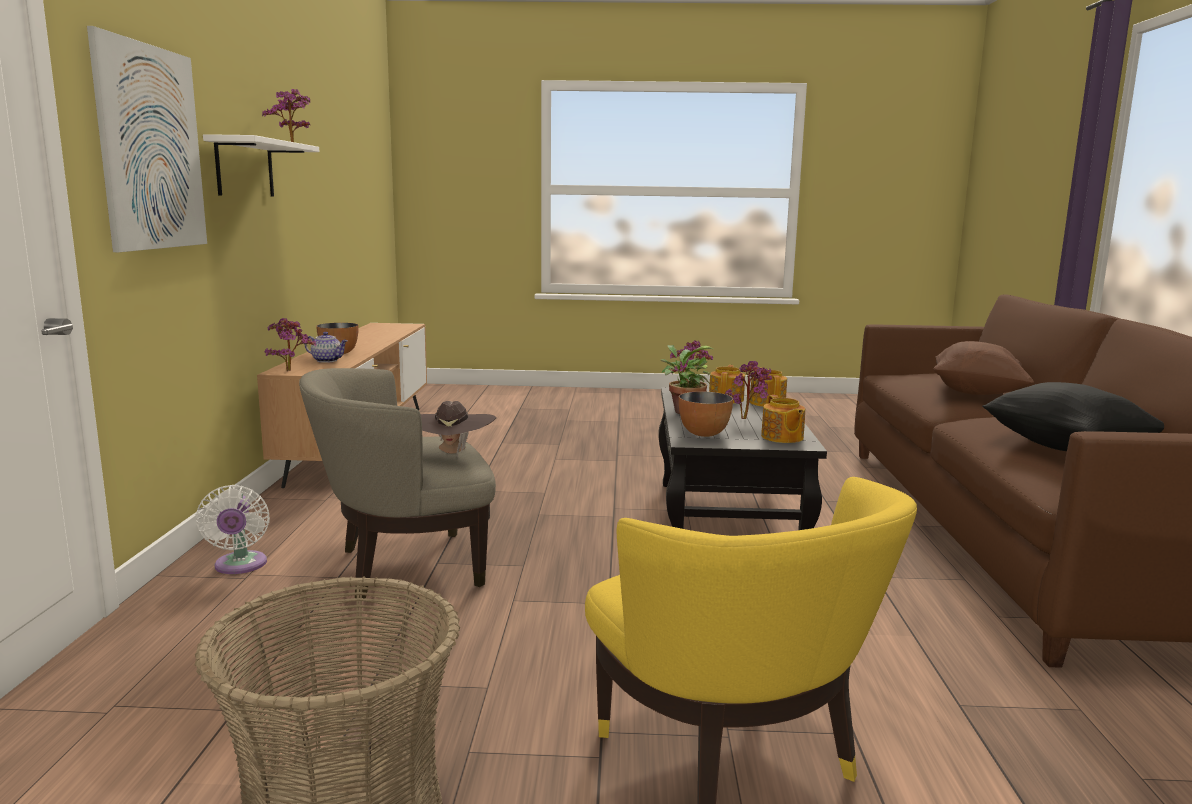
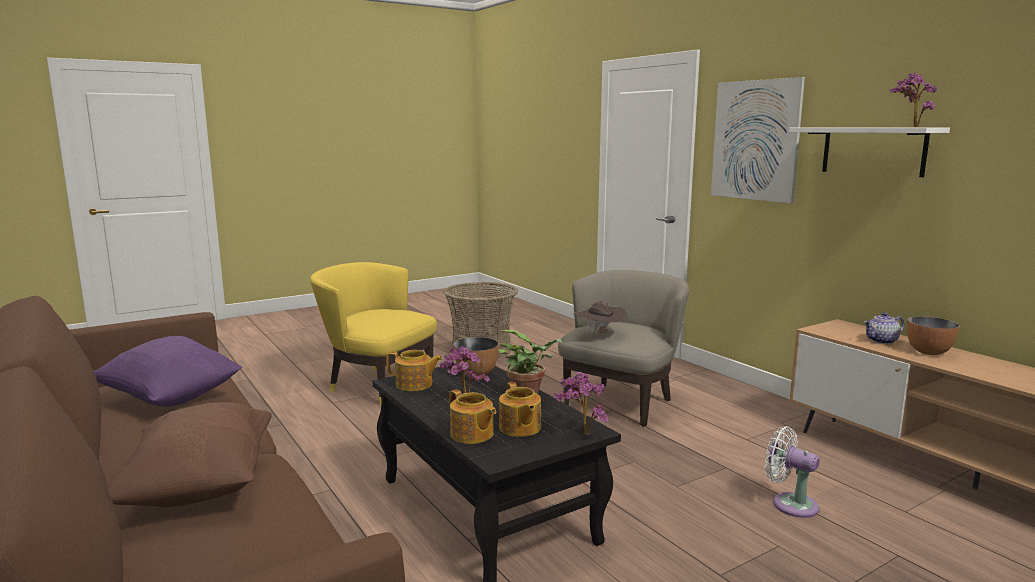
camera: 145 degrees right, 0 degrees up
white fan [195,485,270,574] -> white fan moved to [765,426,820,518]
potted plant [265,318,316,371] -> none
teapot [761,395,805,443] -> teapot turned 150 degrees clockwise [386,350,443,391]
black pillow [982,382,1164,451] -> purple pillow [94,336,242,407]

